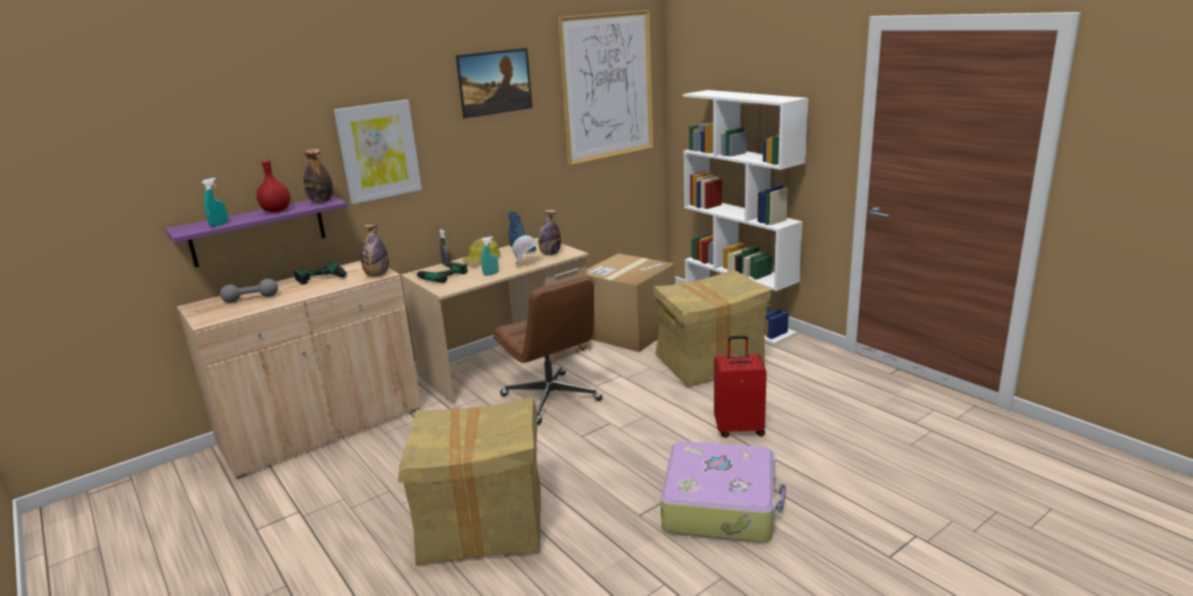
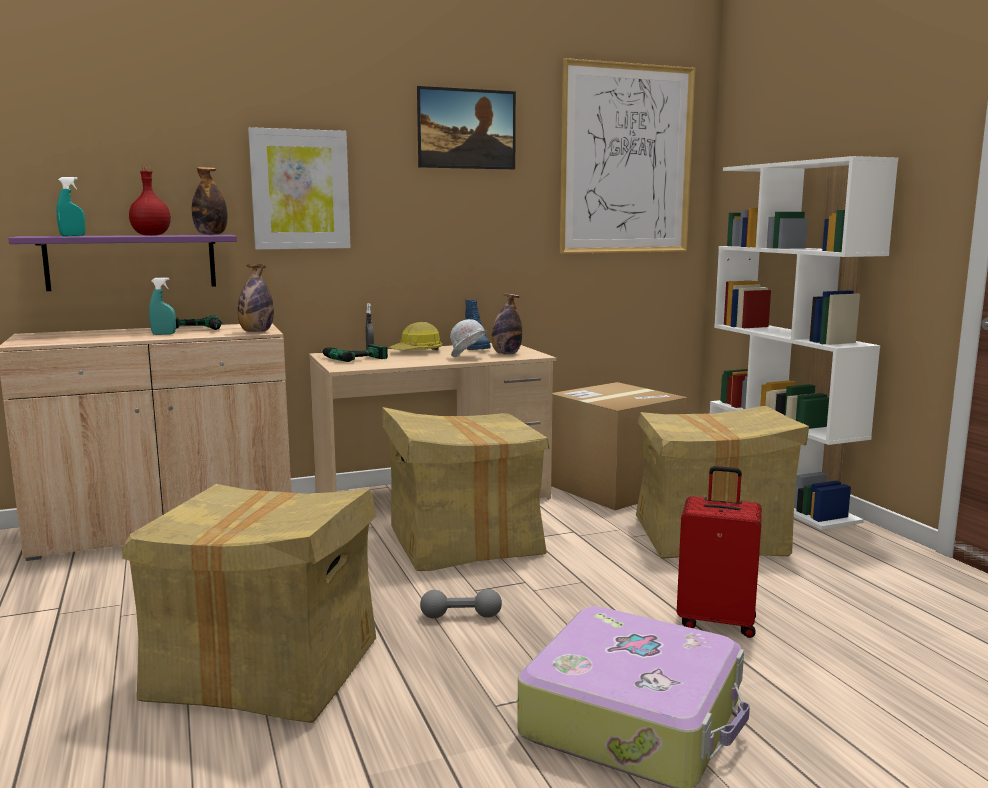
camera: 15 degrees right, 10 degrees down
grey dumbbell [220,279,278,303] -> grey dumbbell moved to [420,589,502,619]
turquoise spray bottle [481,236,499,276] -> turquoise spray bottle moved to [149,277,176,335]
brown office chair [494,276,603,425] -> cardboard box [382,407,549,571]

